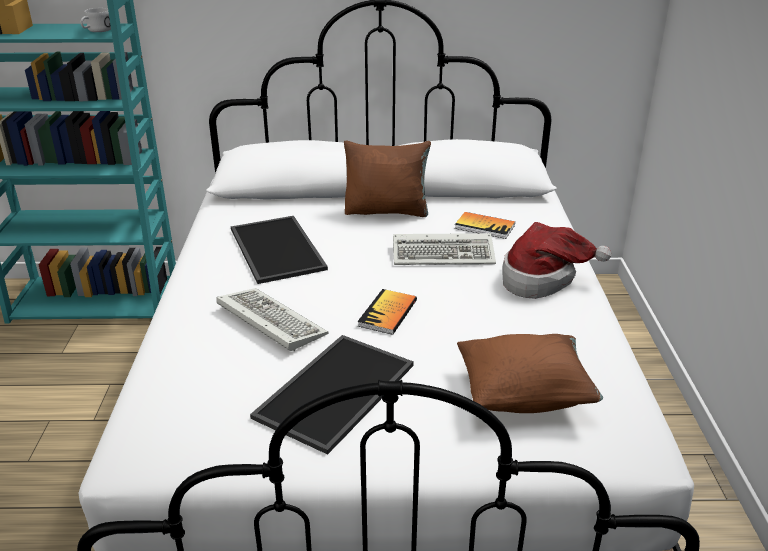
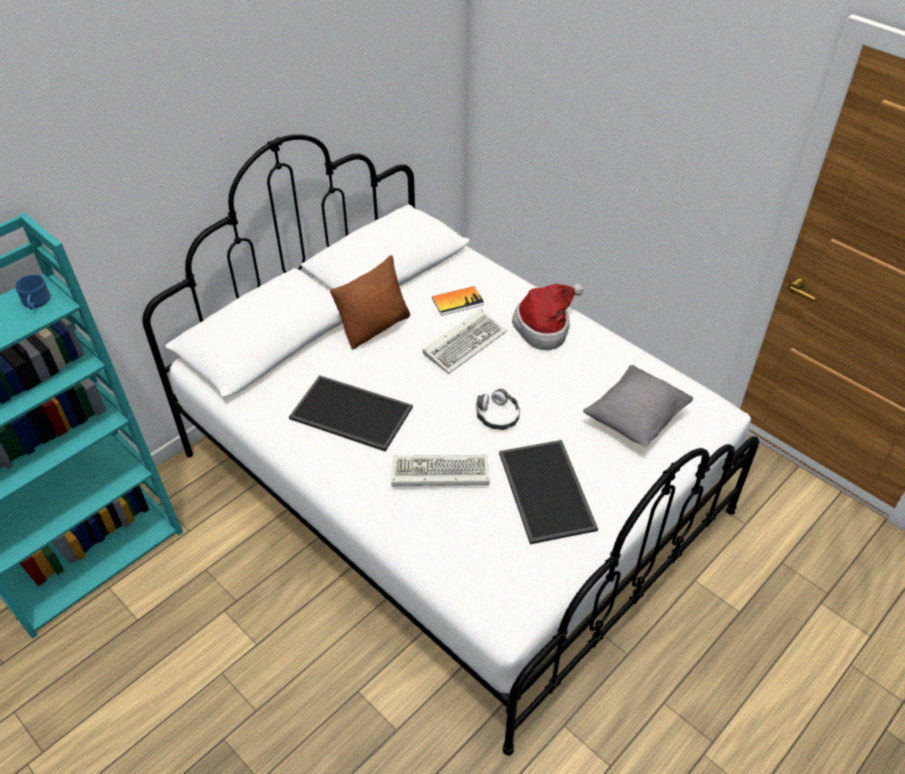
camera: 45 degrees left, 15 degrees up
white mug [81,8,111,32] -> blue mug [15,274,50,310]
book [357,289,417,335] -> headphones [476,389,520,430]
brown pillow [457,334,603,413] -> grey pillow [583,365,693,447]

